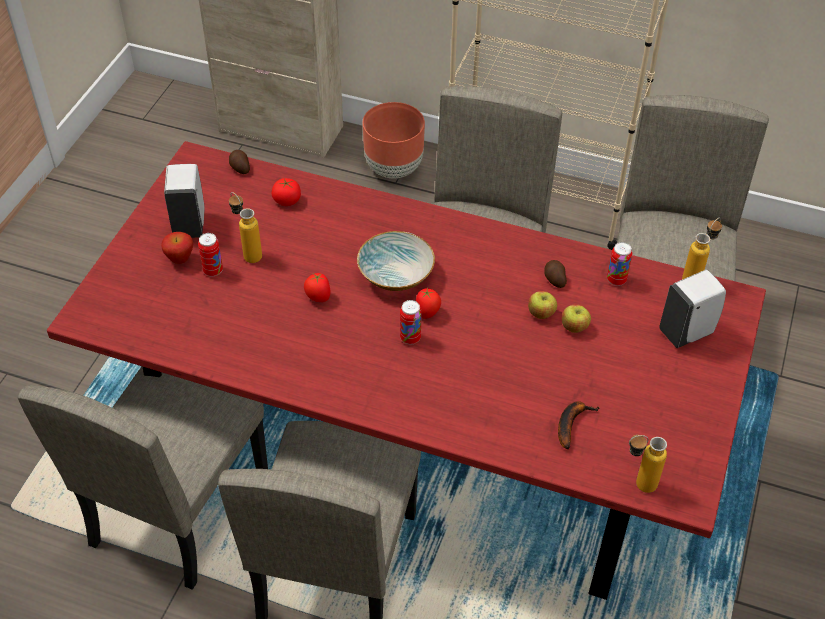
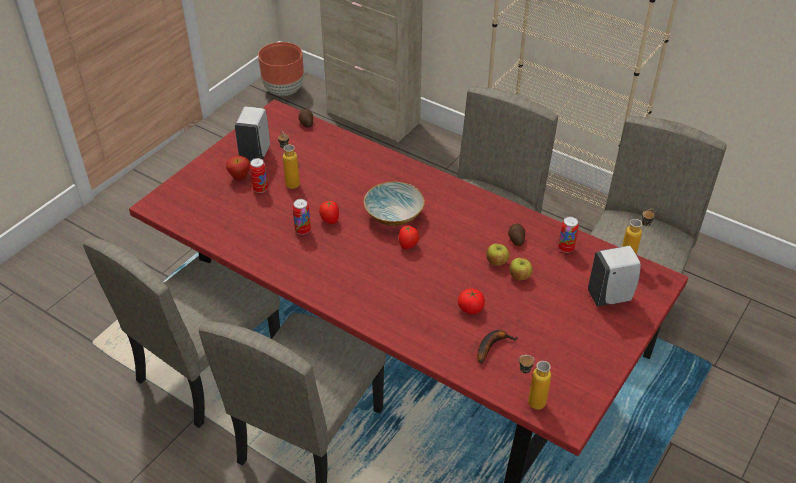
camera: 15 degrees right, 5 degrees down
tomato [271,178,301,206] -> tomato moved to [458,288,485,314]
brown planter [363,102,425,178] -> brown planter moved to [258,42,304,96]
can [400,300,421,344] -> can moved to [293,199,311,235]

